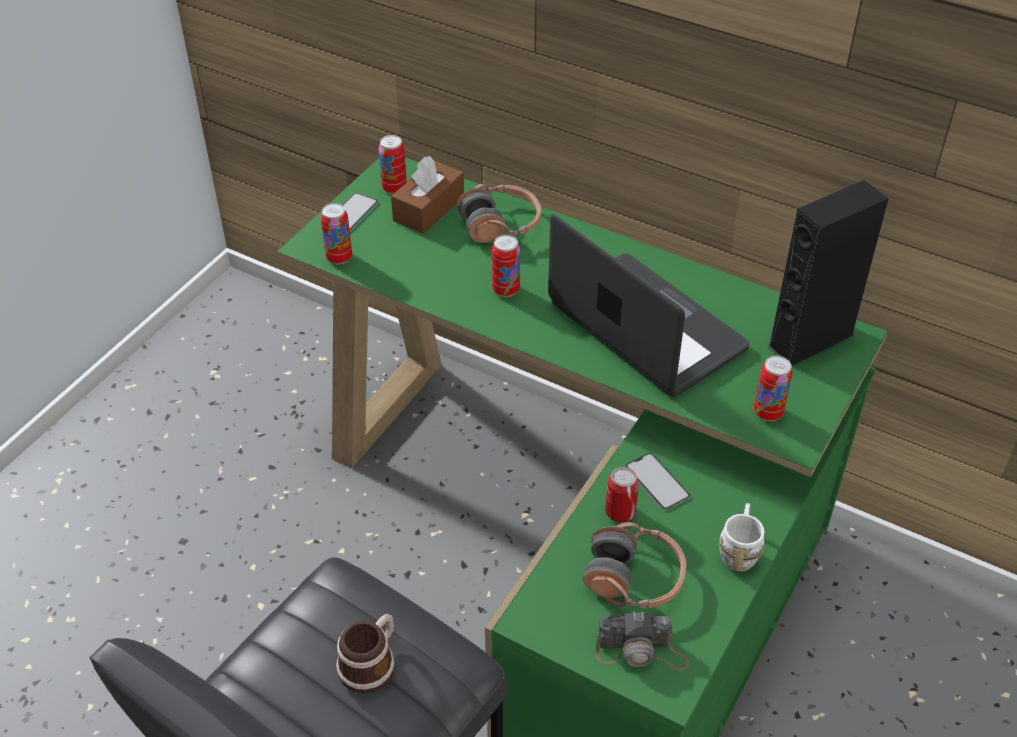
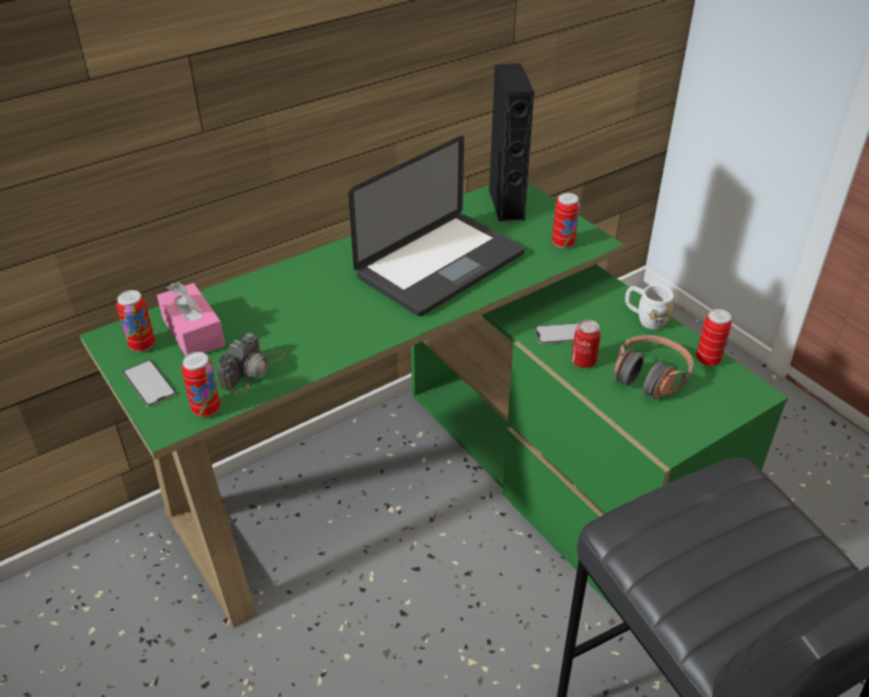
camera: 65 degrees left, 5 degrees down
mug [336,614,395,694] -> none
brown tissue box [391,156,464,234] -> pink tissue box [157,282,225,356]
headphones [457,184,541,244] -> none
can [492,235,520,297] -> can moved to [696,309,732,367]
laptop [548,214,749,397] -> laptop turned 150 degrees clockwise [348,136,525,316]
camera [596,611,689,671] -> camera moved to [216,333,285,395]

